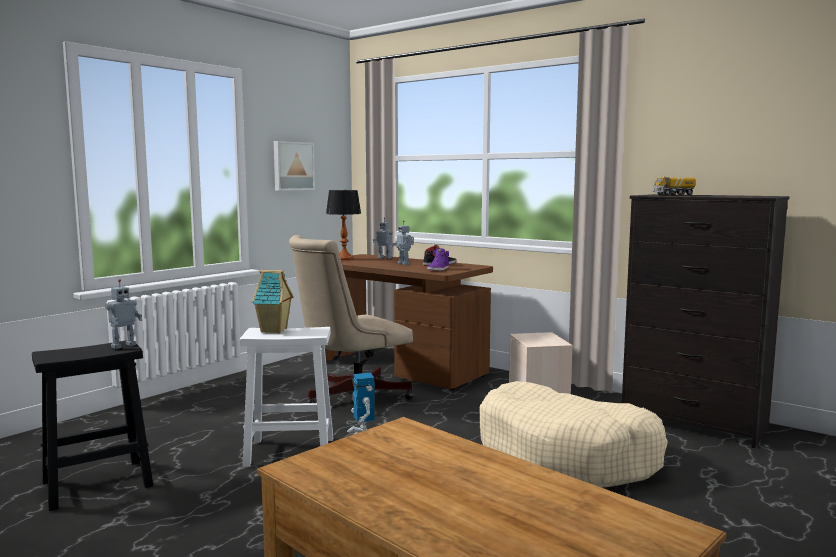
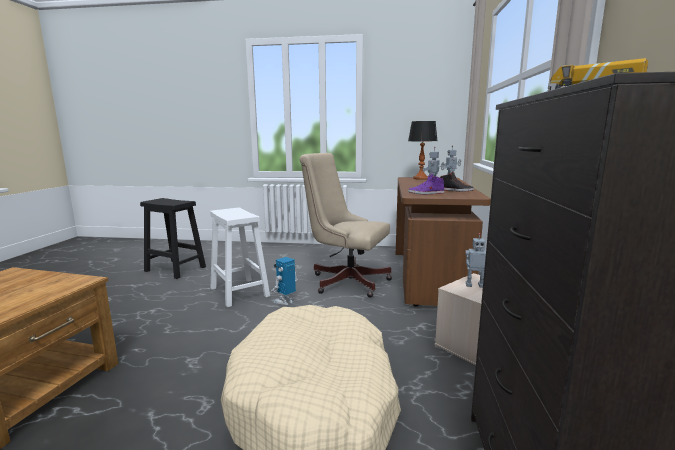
camera: 60 degrees right, 5 degrees up
toy robot [105,279,142,349] -> toy robot moved to [465,233,486,288]
toy house [252,270,293,333] -> none
picture [274,141,315,191] -> none

